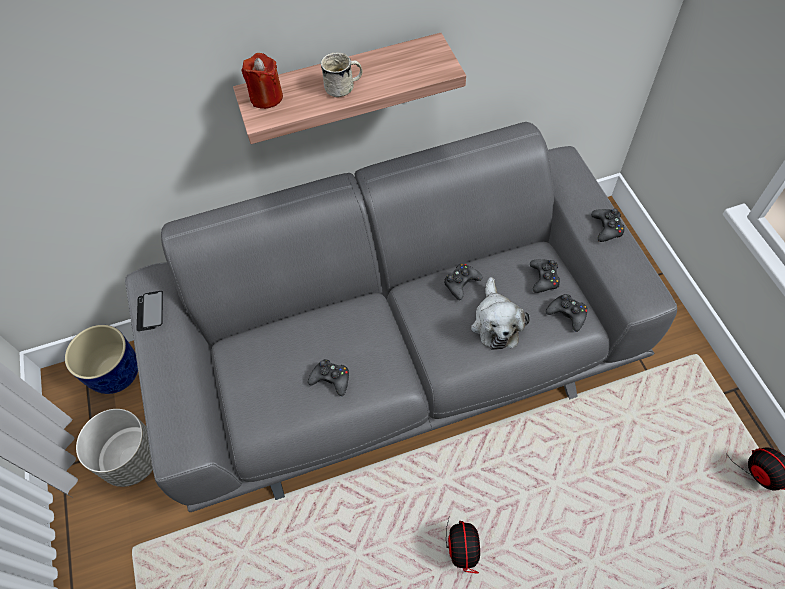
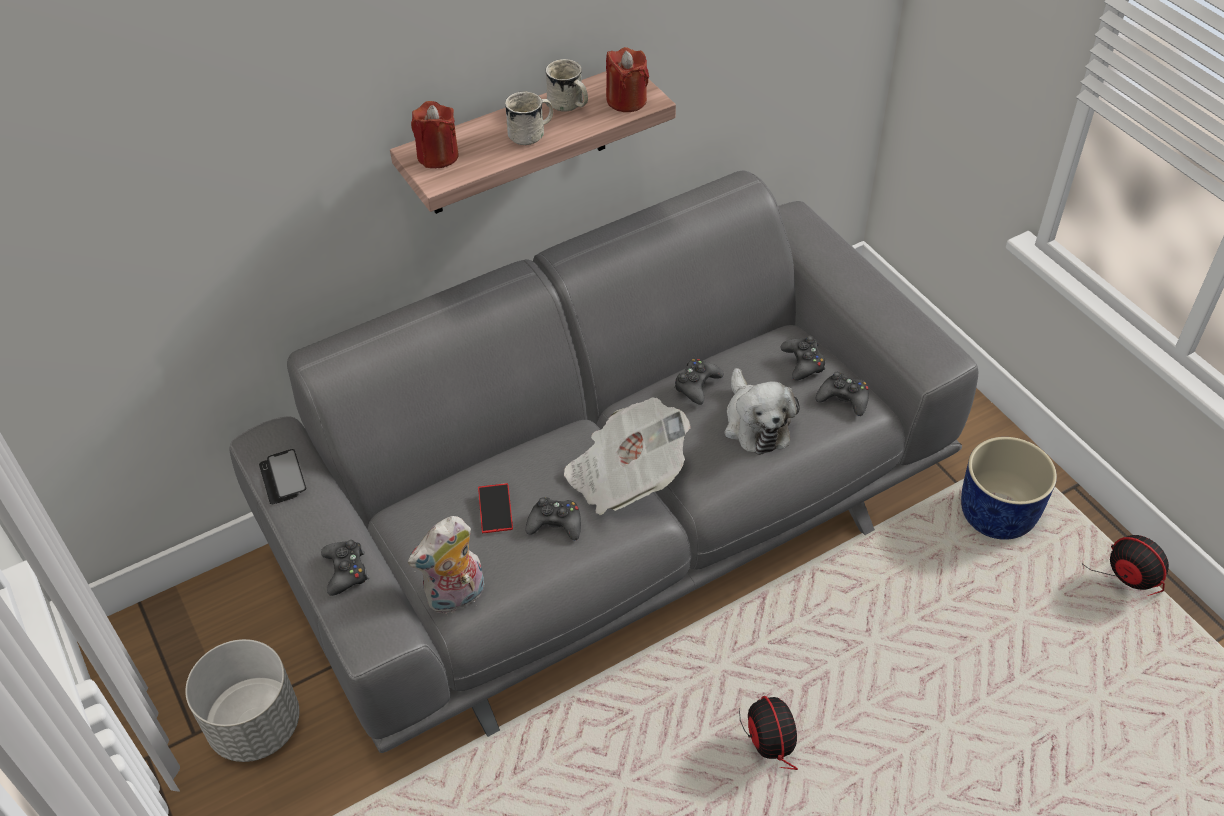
camera: 15 degrees left, 10 degrees down
blue planter [65,325,138,394] -> blue planter moved to [961,437,1057,540]
black game controller [591,208,625,242] -> black game controller moved to [321,540,369,596]
none -> plush toy [408,516,484,614]
none -> phone [478,483,513,533]
none -> white mug [546,59,588,112]
none -> newspaper [564,398,691,515]
none -> red candle [606,47,649,112]

